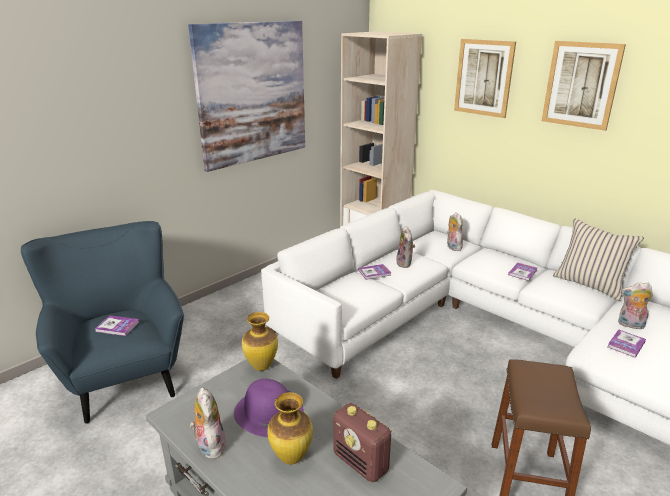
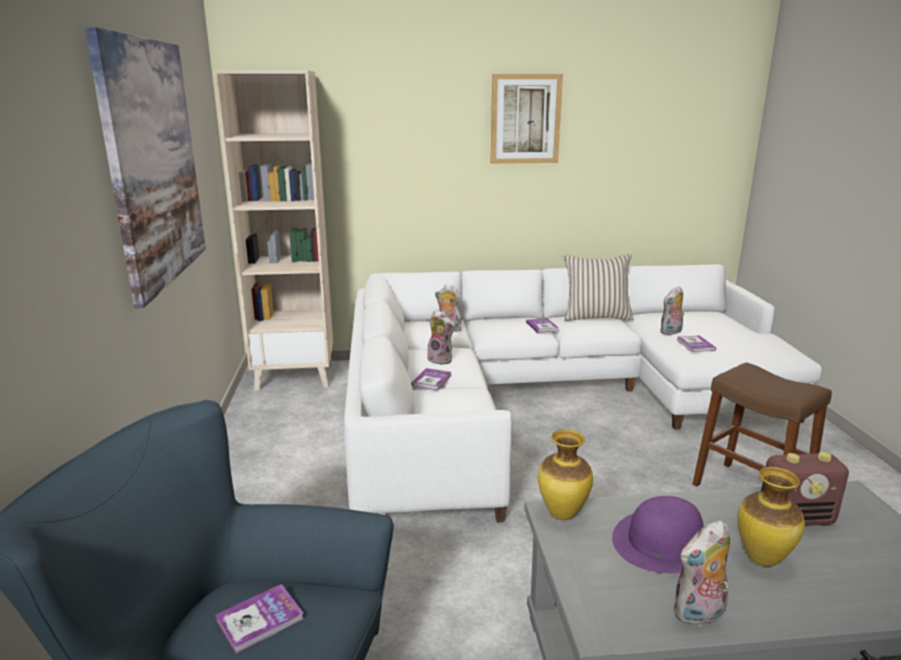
camera: 50 degrees left, 5 degrees down
plush toy [189,387,226,459] -> plush toy turned 45 degrees counterclockwise [673,520,730,628]
picture [454,39,516,118] -> none

